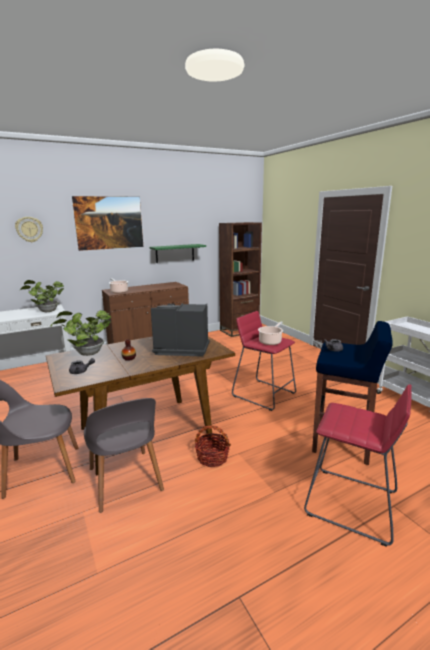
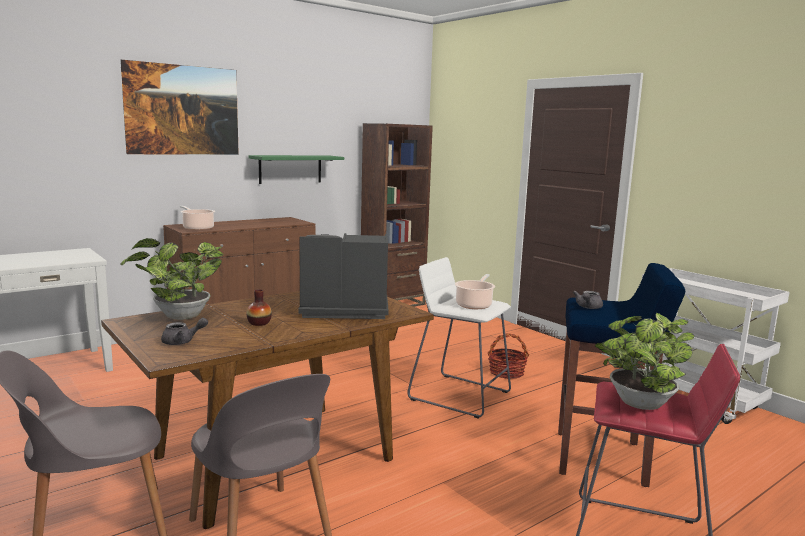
camera: 10 degrees left, 5 degrees down
wall clock [15,217,43,242] -> none
potted plant [20,280,64,312] -> potted plant moved to [595,313,694,410]
basket [195,425,231,467] -> basket moved to [488,333,529,379]
red stool [232,311,296,411] -> white stool [407,257,511,419]

